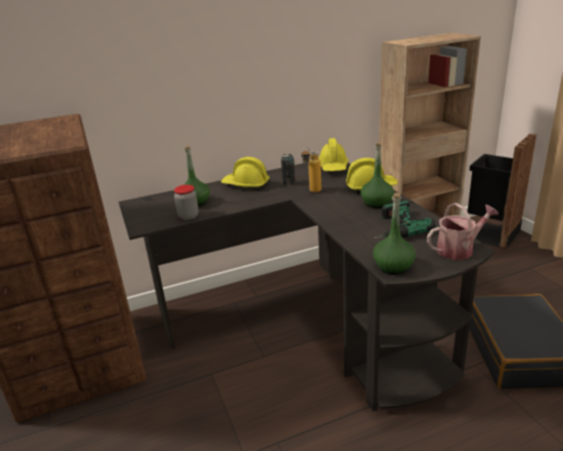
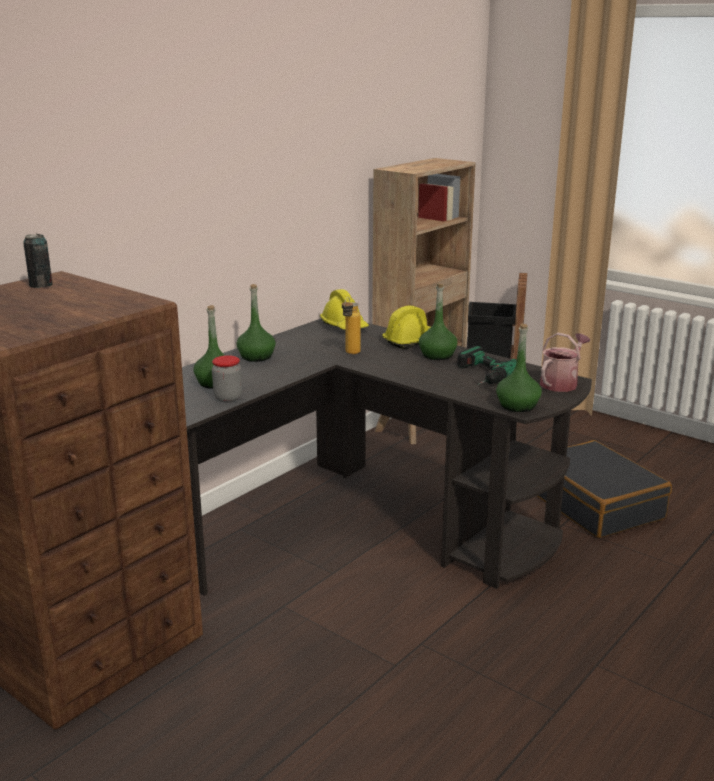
camera: 30 degrees left, 5 degrees down
yellow hard hat [221,157,270,190] -> green bottle [236,284,276,362]
can [281,154,295,185] -> can moved to [23,234,53,288]

